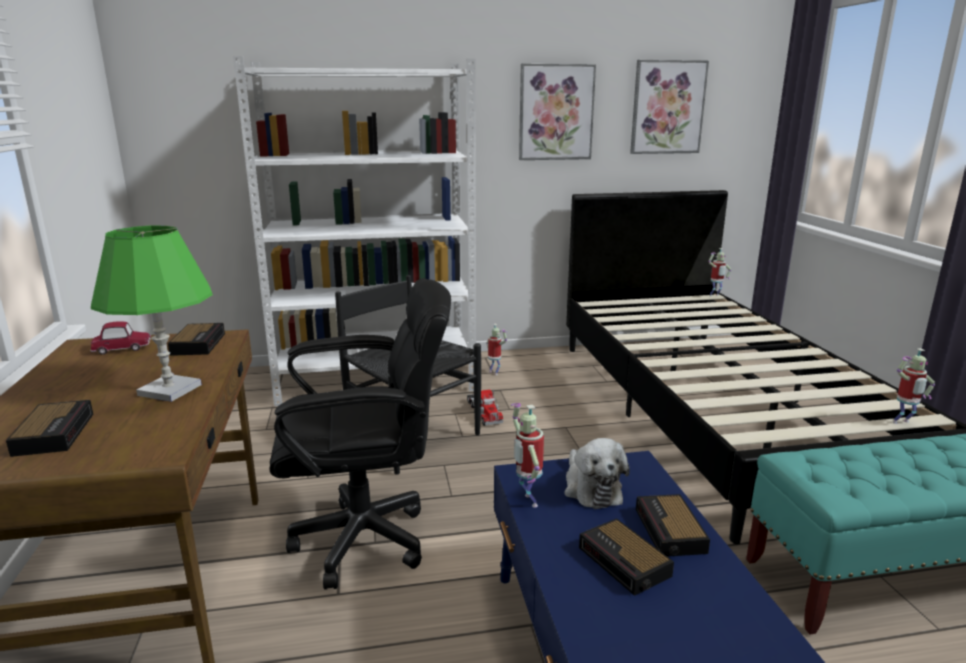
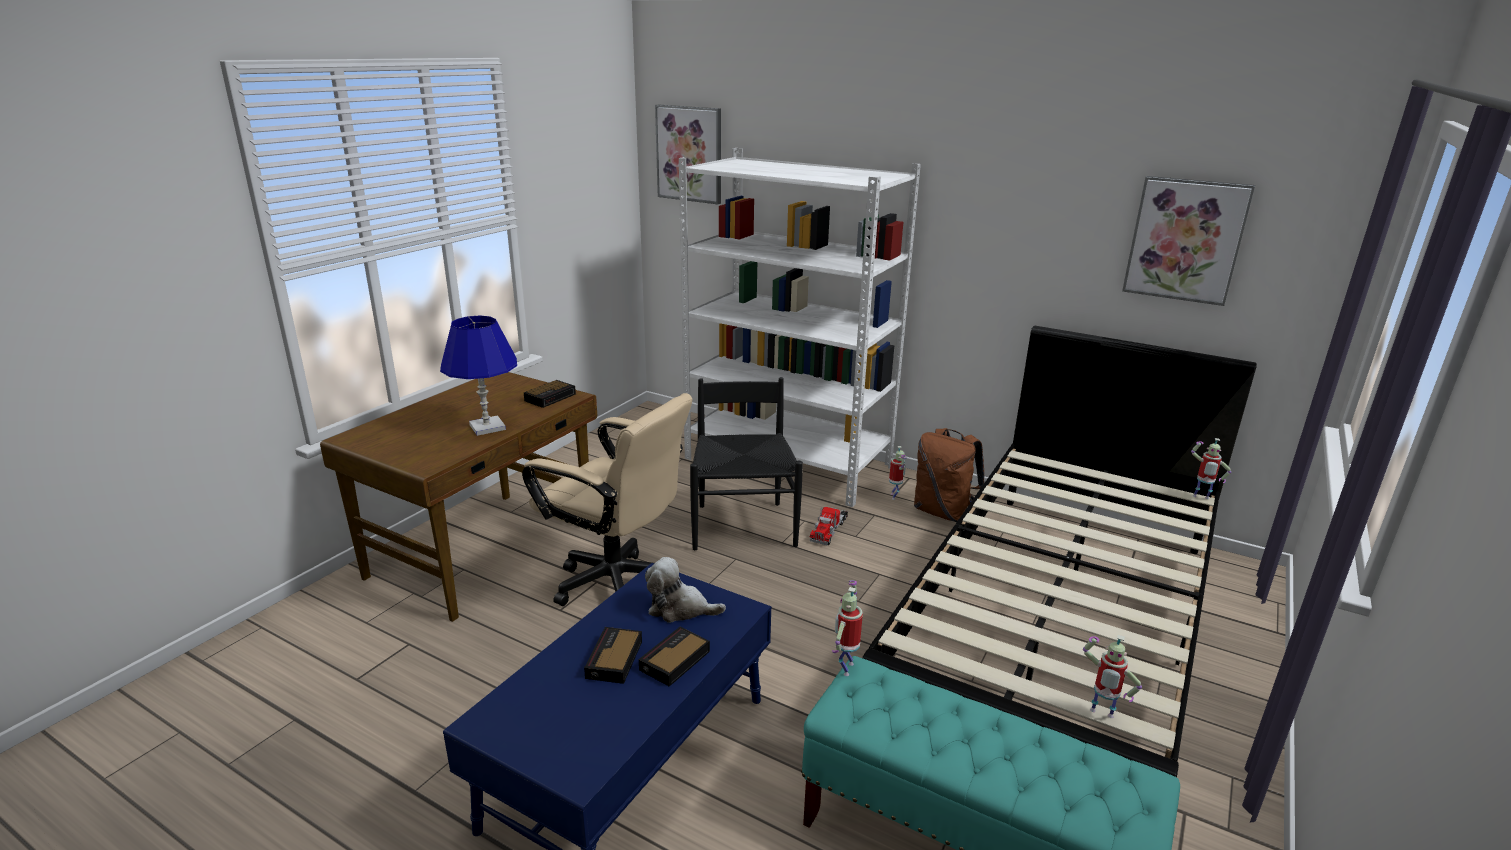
camera: 40 degrees right, 5 degrees up
alarm clock [6,400,93,457] -> none
green table lamp [91,225,213,402] -> blue table lamp [440,316,517,436]
toy car [91,321,151,355] -> none
black office chair [269,278,451,590] -> beige office chair [522,393,693,606]
toy robot [511,403,544,508] -> toy robot moved to [832,580,863,676]
picture [519,64,596,160] -> picture moved to [655,105,721,204]
plush toy [565,438,630,509] -> plush toy turned 75 degrees clockwise [645,557,726,623]
none -> brown backpack [914,428,985,522]

